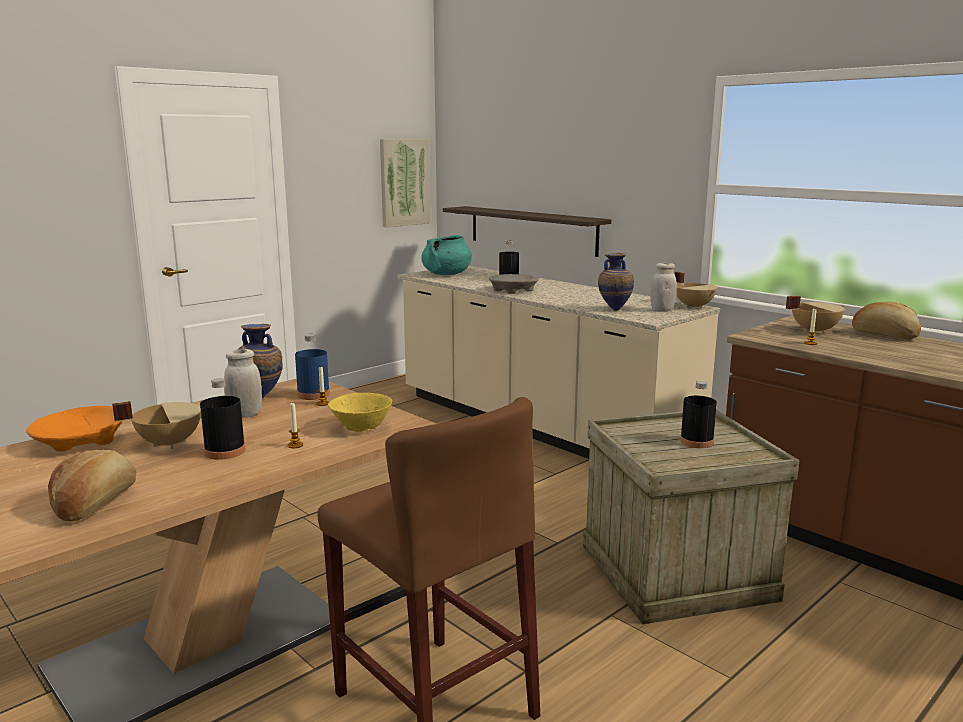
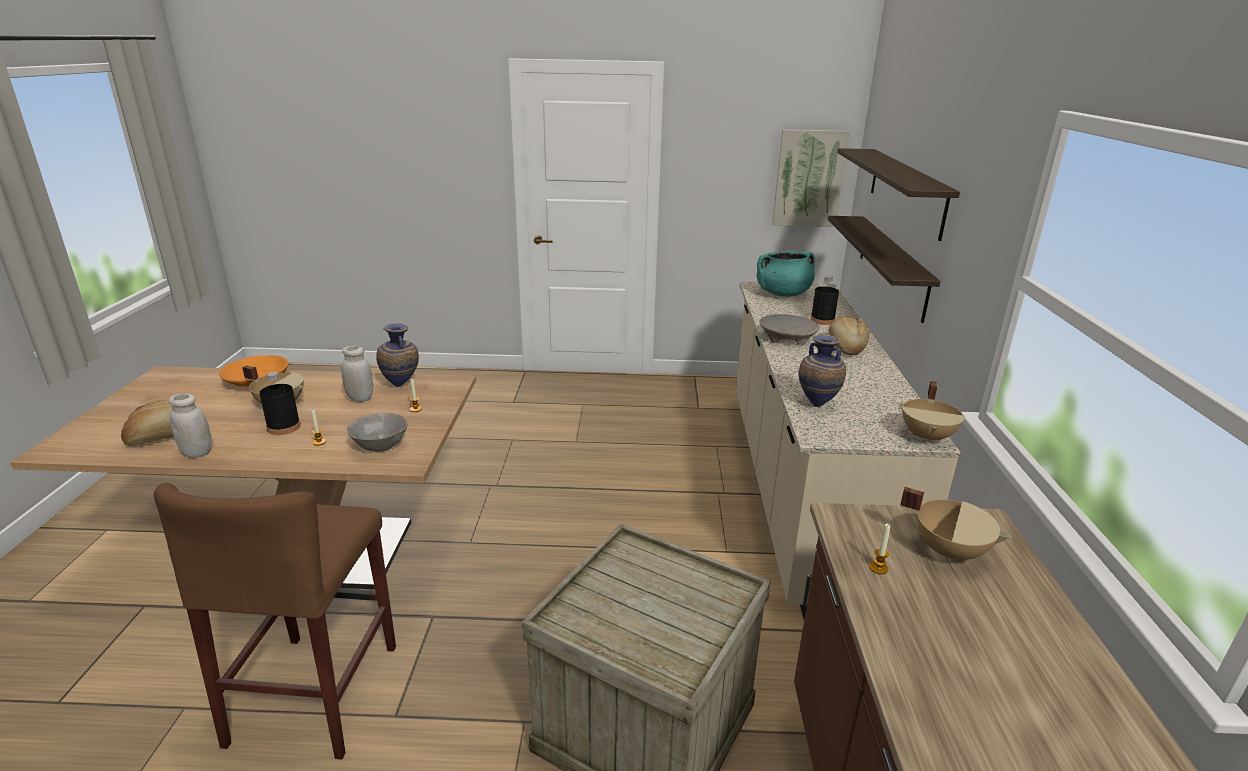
camera: 45 degrees right, 10 degrees up
blue bottle [295,334,330,400] -> none
yellow bowl [328,393,392,432] -> grey bowl [347,413,408,452]
white jar [651,263,677,312] -> white jar moved to [168,393,212,458]
black bottle [680,381,717,448] -> none
bread [852,301,921,339] -> bread moved to [828,317,869,355]
none -> shelf [837,148,960,241]

